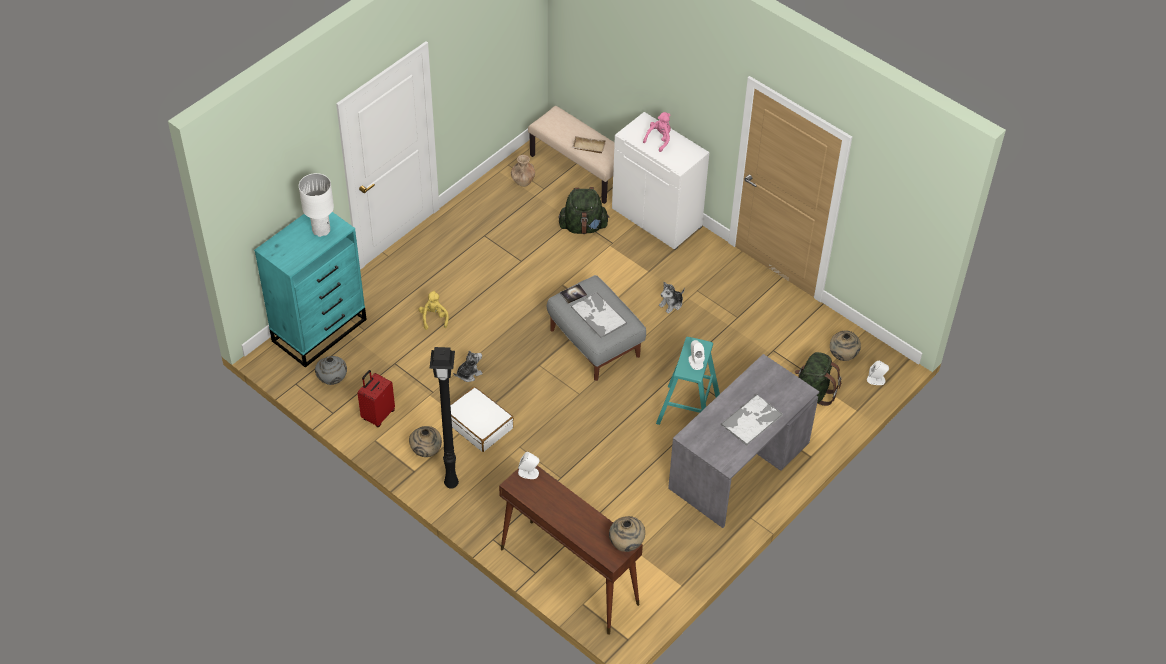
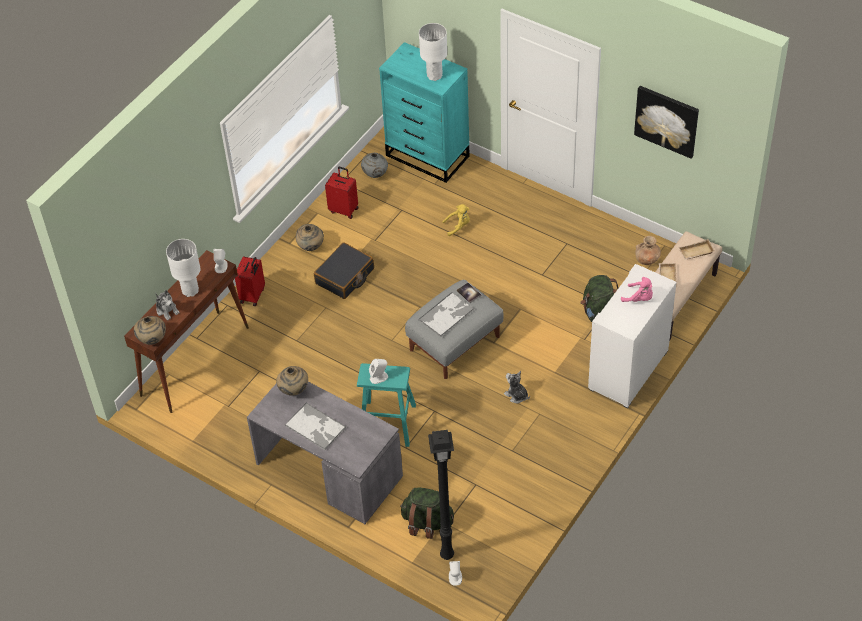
camera: 85 degrees right, 0 degrees up
black floor lamp [429,347,459,489] -> black floor lamp moved to [428,430,454,560]
white suitcase [450,387,514,452] -> black suitcase [314,242,374,299]
plush toy [453,350,483,382] -> plush toy moved to [155,290,180,320]
beige vase [830,331,861,361] -> beige vase moved to [276,366,308,396]
none -> white table lamp [166,239,200,297]
none -> red suitcase [235,256,265,306]
none -> picture [634,86,699,159]
none -> beige tray [679,239,714,260]

